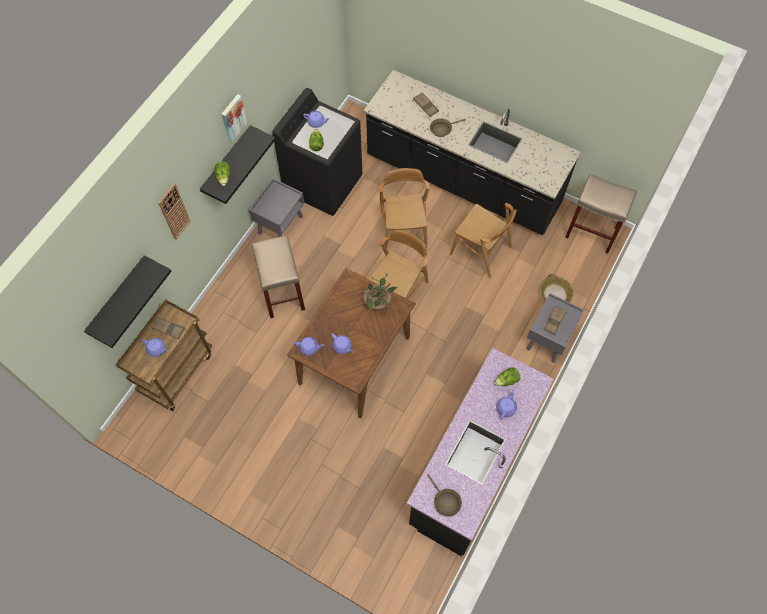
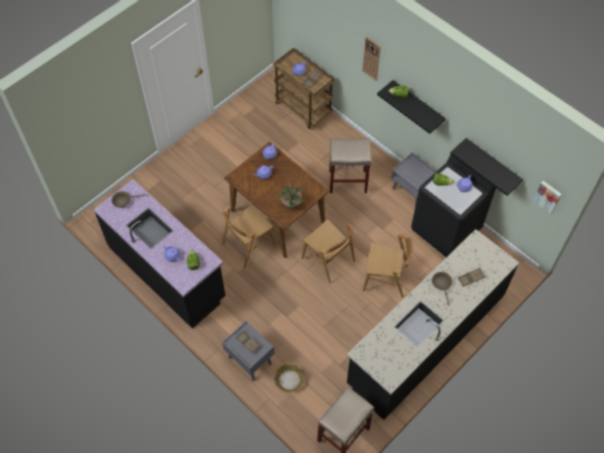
camera: 105 degrees right, 5 degrees down
black shelf [84,255,171,348] -> black shelf moved to [450,138,523,196]
picture [222,94,247,142] -> picture moved to [533,181,562,214]
brown chair [450,203,517,278] -> brown chair moved to [223,205,276,268]

